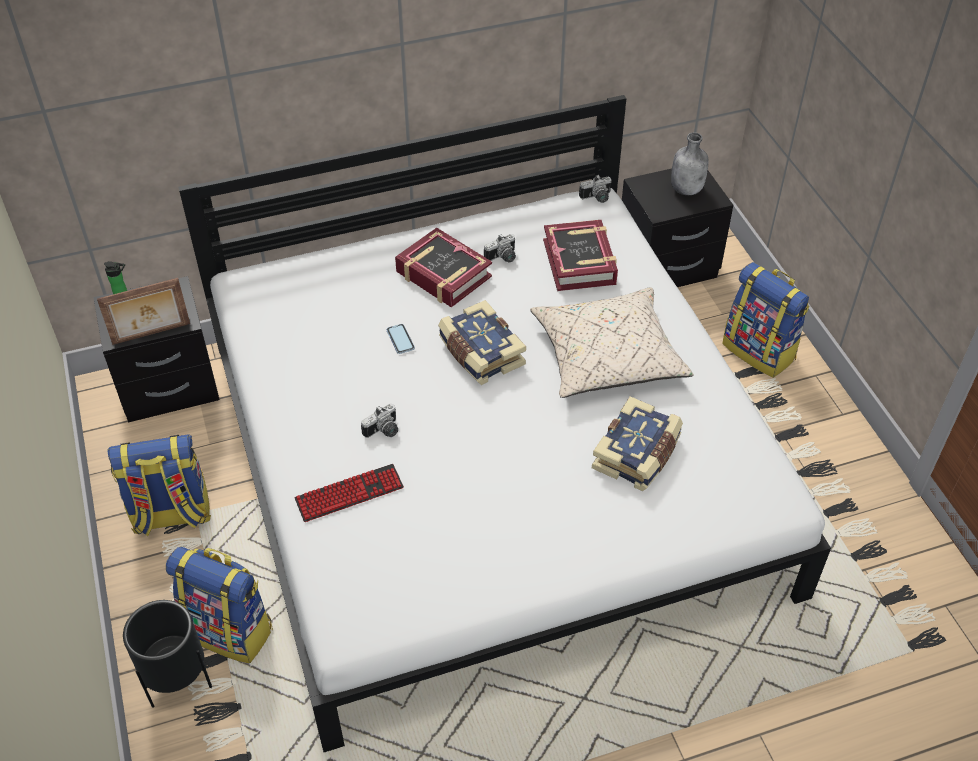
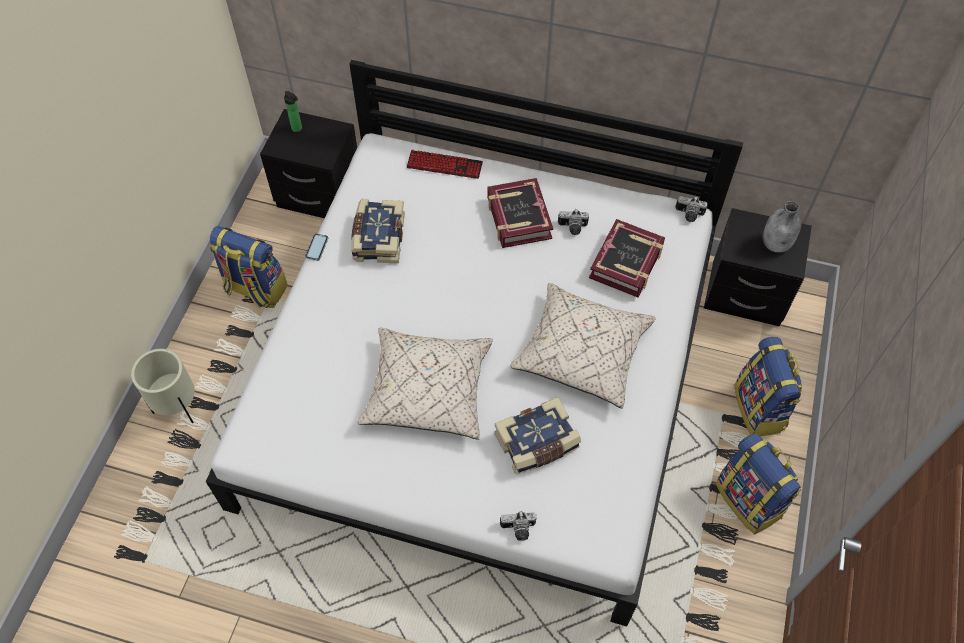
camera: 35 degrees right, 10 degrees up
picture frame [97,278,190,345] -> none
black planter [123,600,212,708] -> beige planter [131,349,195,423]
backpack [166,547,273,664] -> backpack moved to [716,433,801,534]
keyboard [295,464,404,522] -> keyboard moved to [407,150,483,179]
camera [361,403,398,438] -> camera moved to [500,511,537,541]
phone [387,324,415,354] -> phone moved to [305,234,328,261]
book [438,300,526,385] -> book moved to [351,199,405,264]
none -> beige pillow [357,328,493,440]

